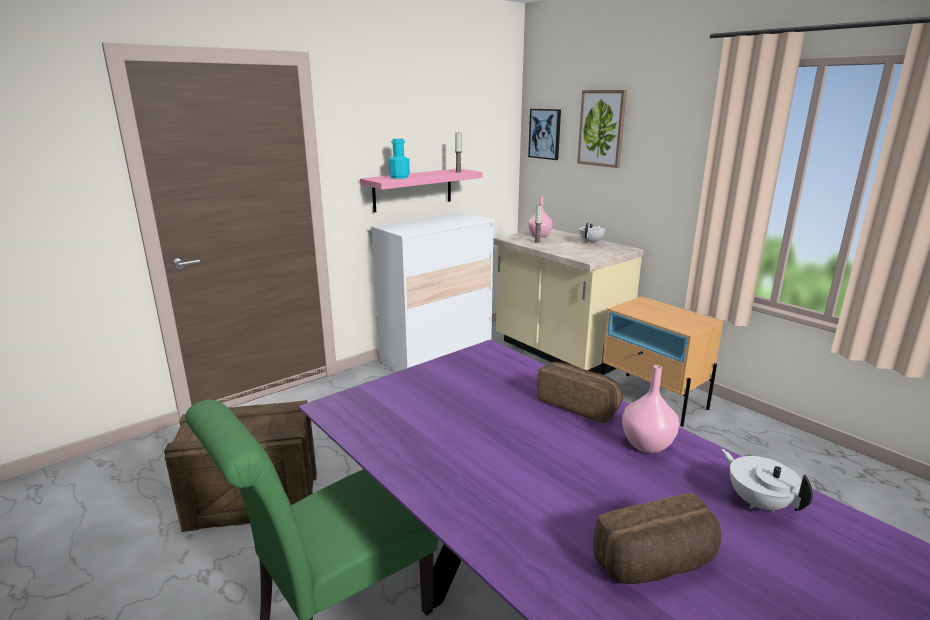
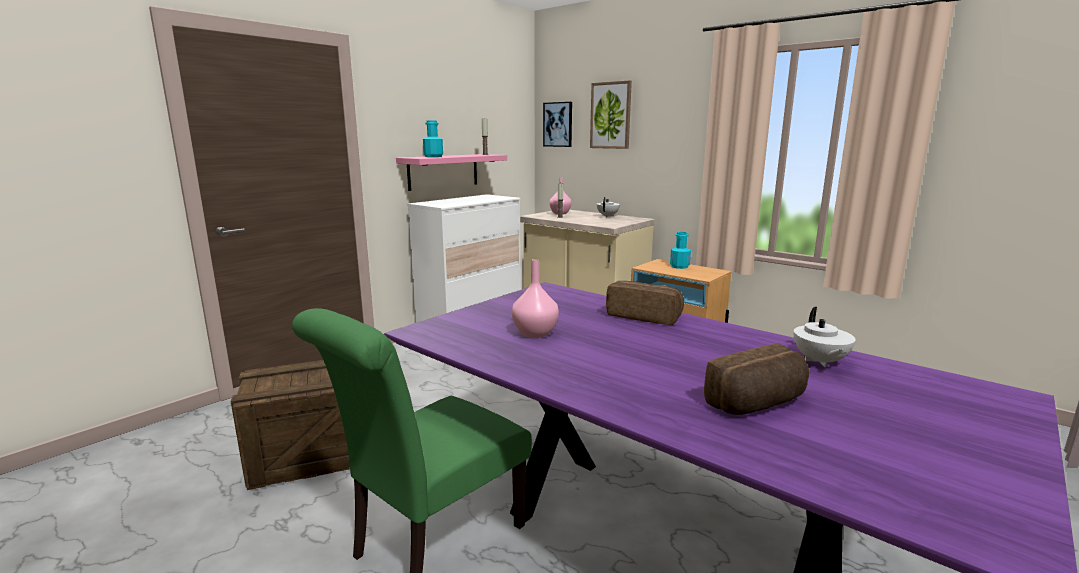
camera: 10 degrees left, 5 degrees down
pink vase [622,365,679,453] -> pink vase moved to [512,259,559,338]
white teapot [722,449,813,513] -> white teapot turned 135 degrees counterclockwise [794,307,856,368]
none -> turquoise bottle [670,232,691,269]

